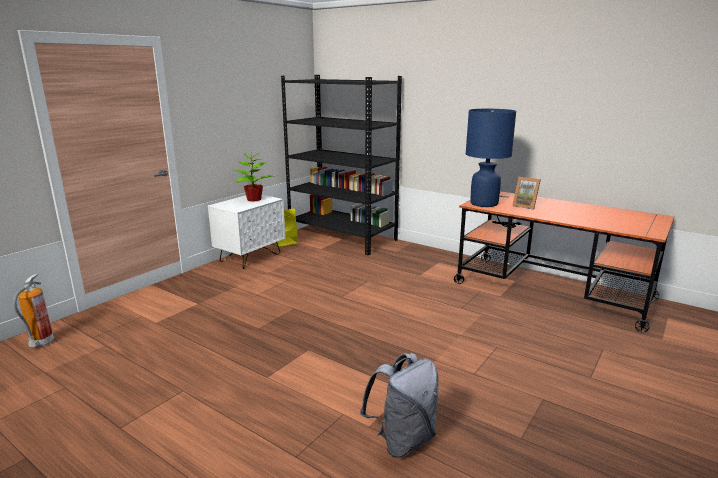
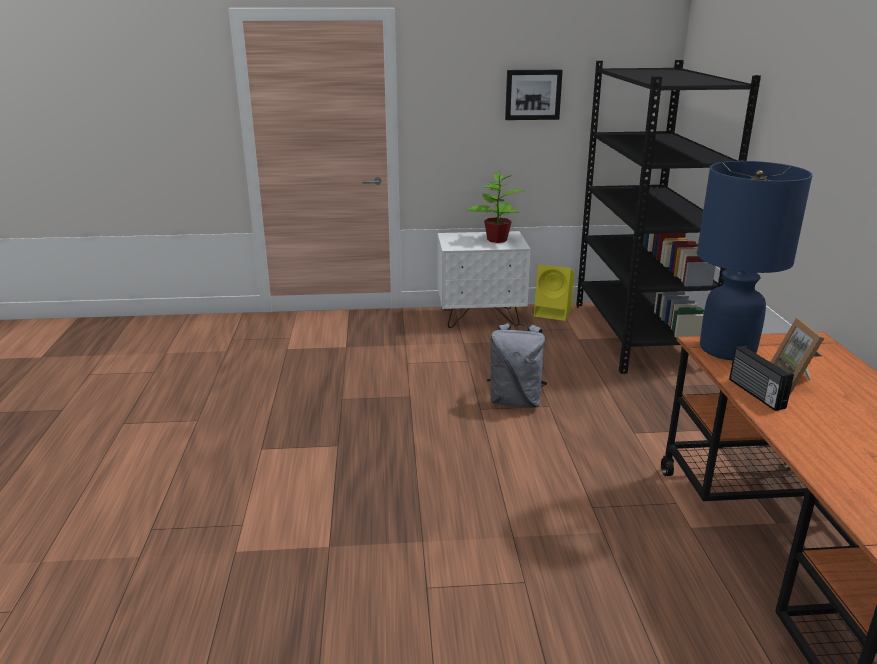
camera: 50 degrees right, 5 degrees up
fire extinguisher [13,274,54,347] -> none
grey backpack [360,353,439,458] -> grey backpack moved to [487,323,547,407]
none -> picture [505,70,563,120]
none -> radio [729,346,794,411]

